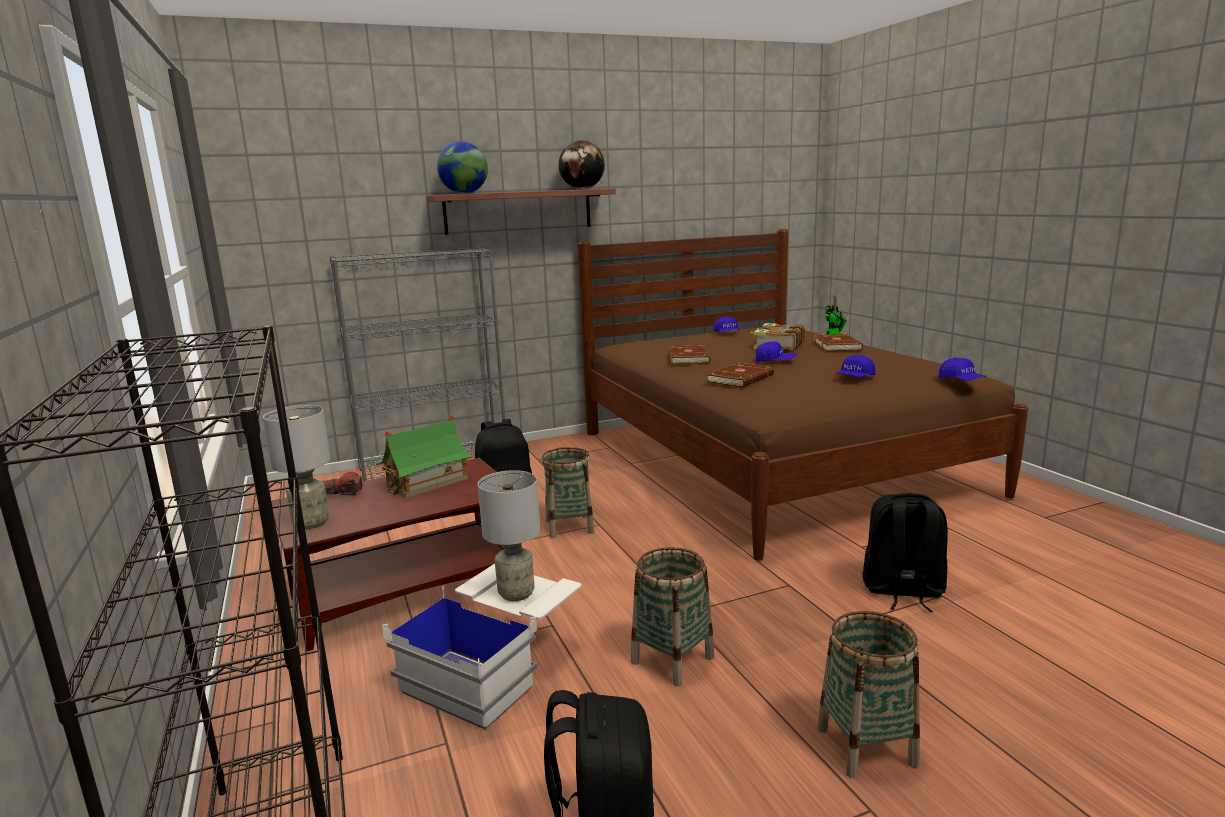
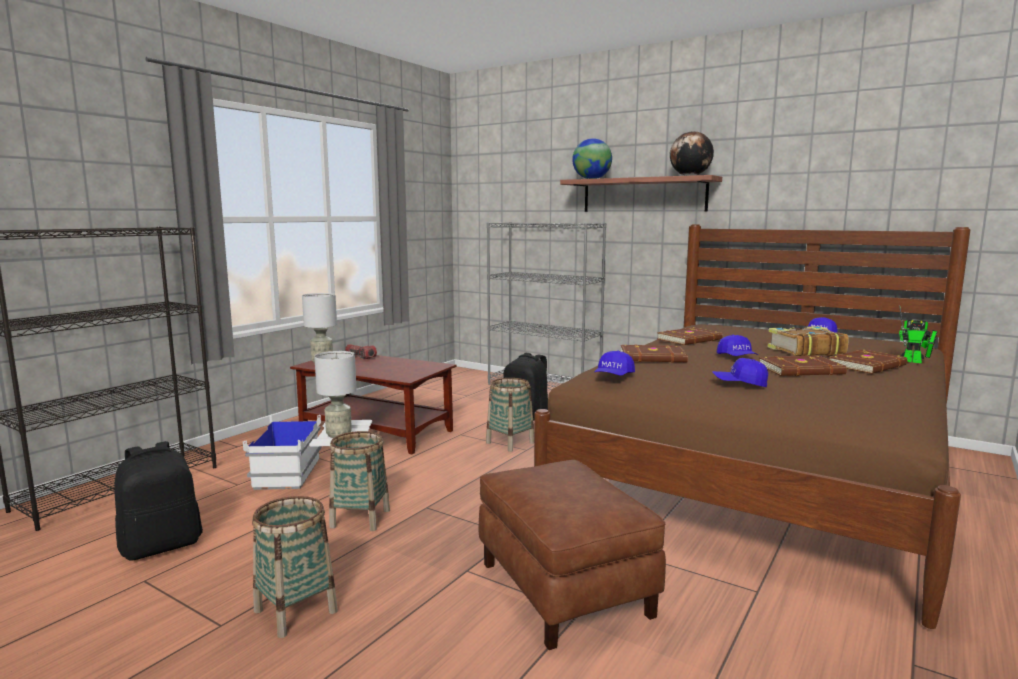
camera: 55 degrees right, 5 degrees down
toy house [376,415,473,498] -> none
black backpack [862,493,948,612] -> brown ottoman [479,460,666,650]
blue cap [939,357,987,380] -> blue cap moved to [594,351,635,376]
none -> brown book [759,356,847,376]

